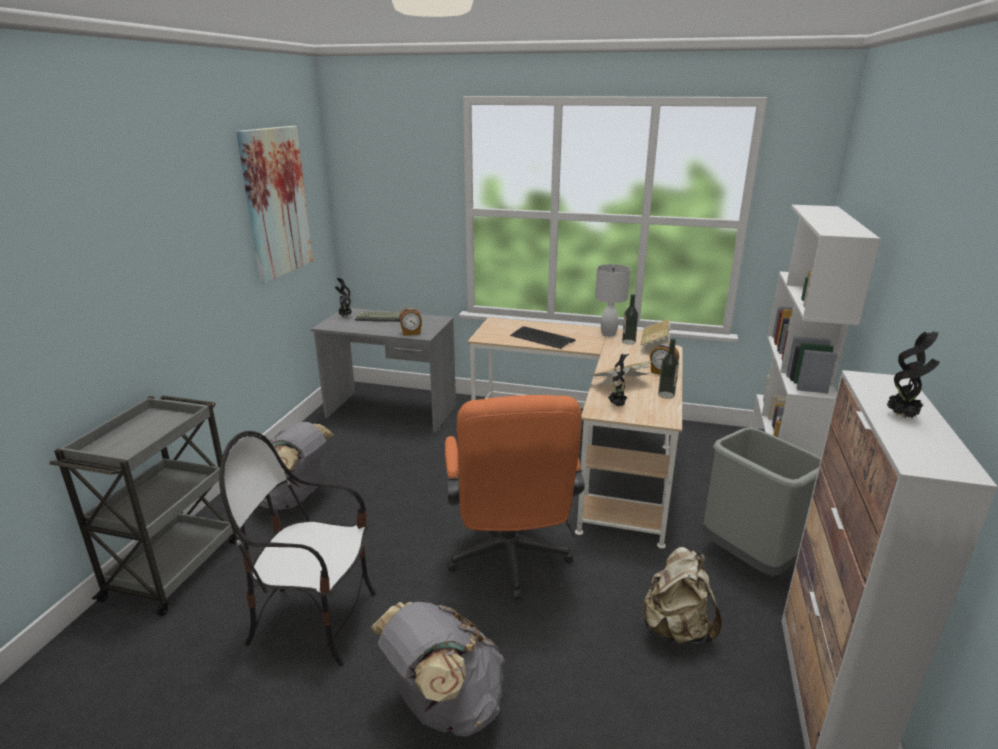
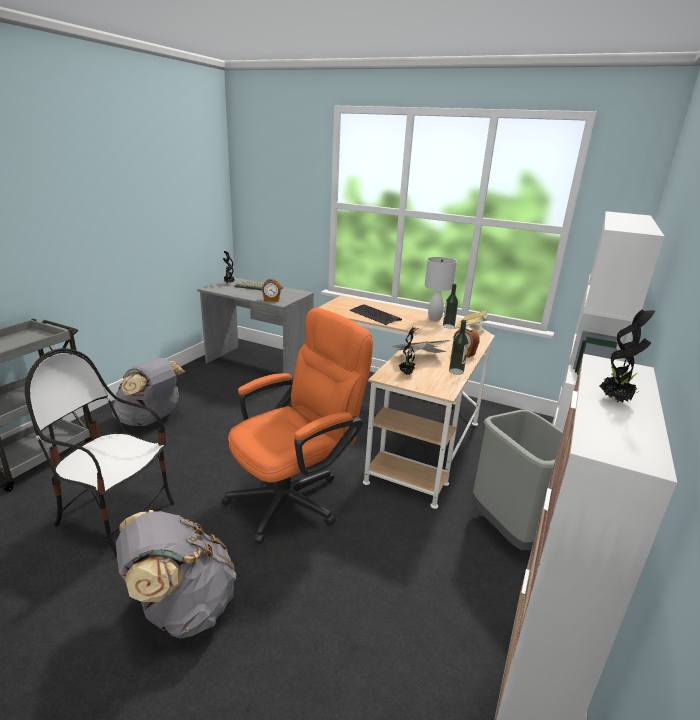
camera: 10 degrees right, 0 degrees up
picture [236,126,313,284] -> none
orange office chair [445,395,585,600] -> orange office chair turned 135 degrees counterclockwise [221,308,373,544]
beige backpack [640,547,722,644] -> none

